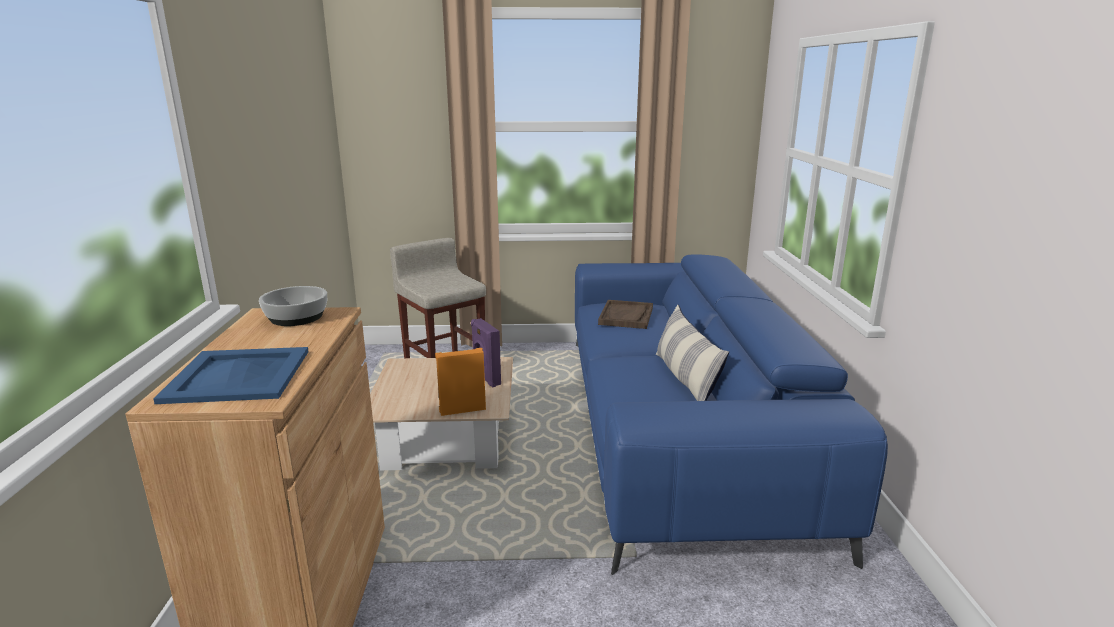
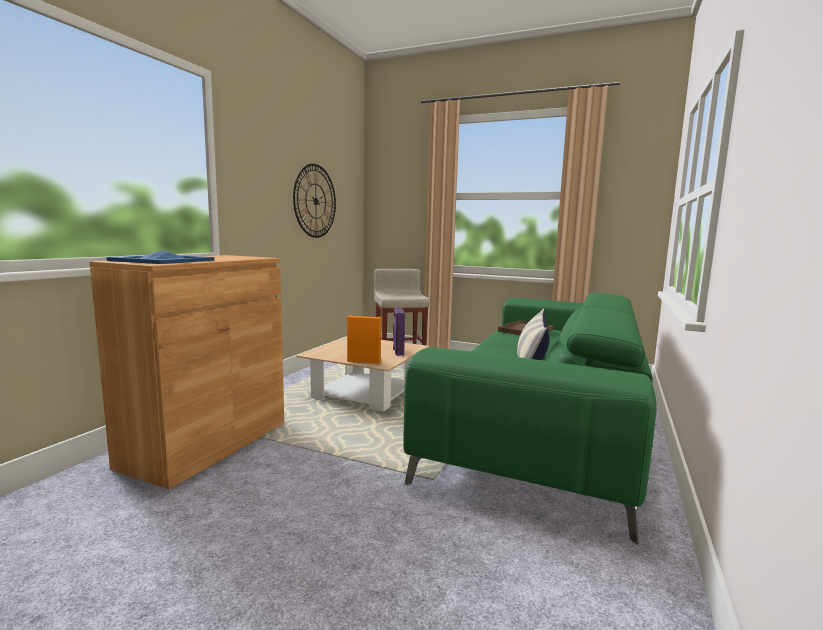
camera: 25 degrees right, 10 degrees down
bowl [259,286,327,326] -> none
blue sofa [575,254,888,575] -> green sofa [403,292,657,544]
none -> wall clock [293,164,336,238]

